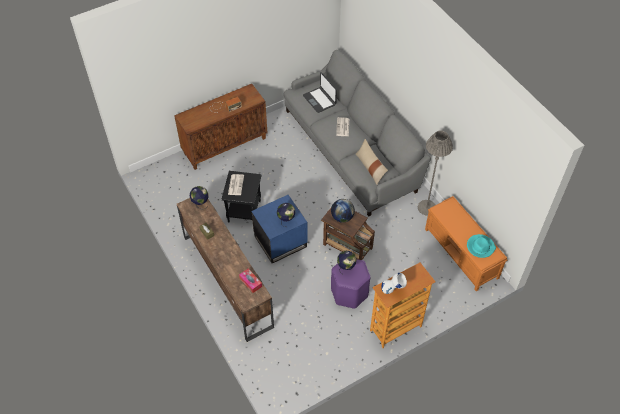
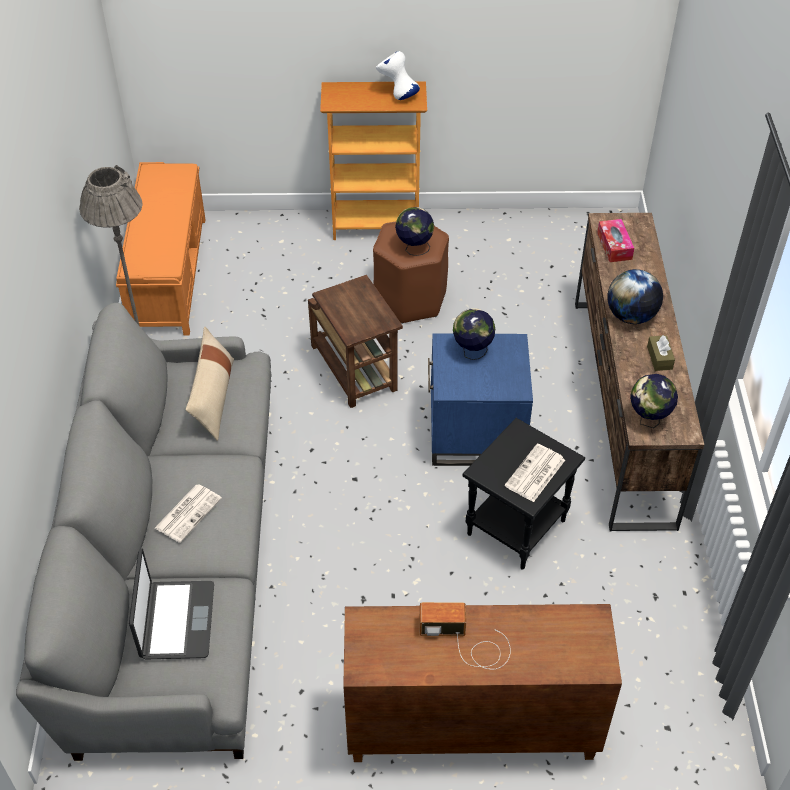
camera: 150 degrees left, 5 degrees down
globe [331,199,355,223] -> globe moved to [607,269,663,324]
purple stool [331,259,370,309] -> brown stool [373,222,449,324]
turquoise hat [467,234,496,258] -> none

